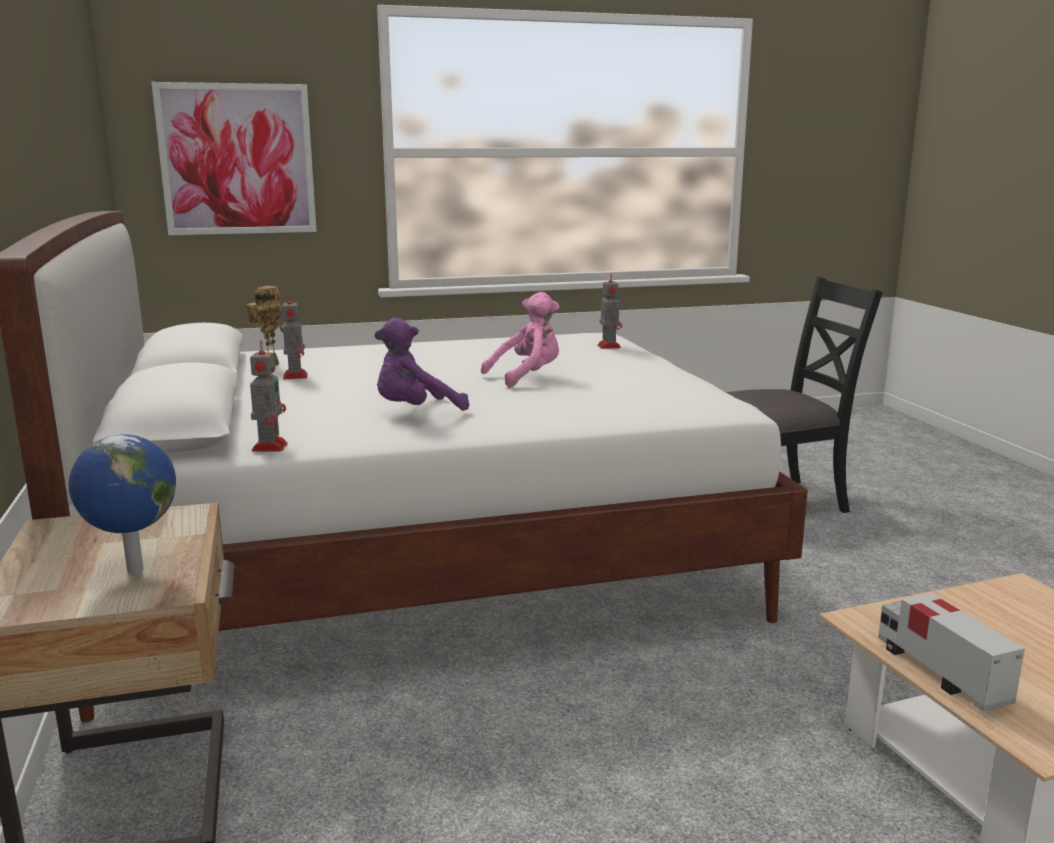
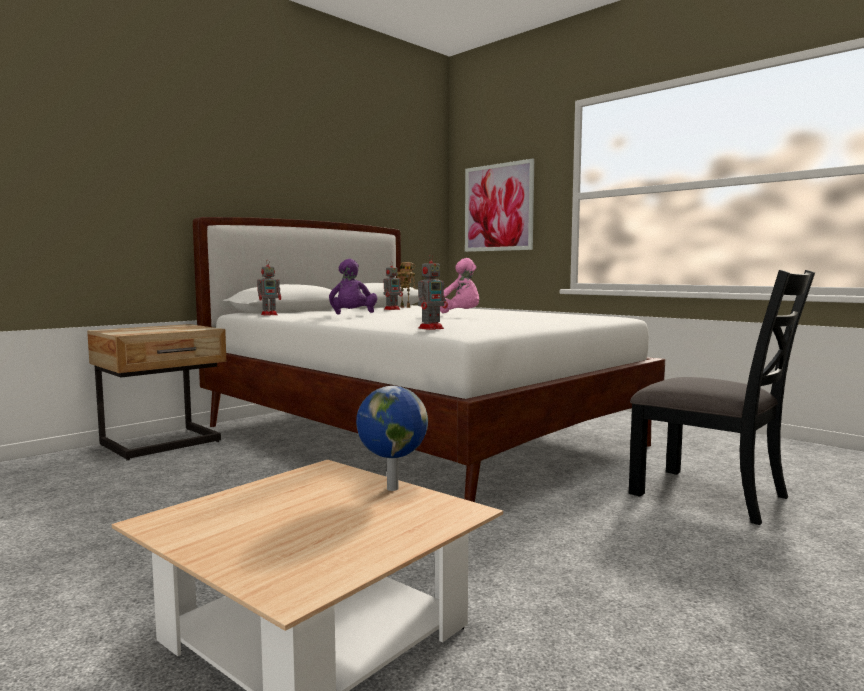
camera: 60 degrees right, 10 degrees down
globe [69,434,176,574] -> globe moved to [356,386,428,491]
purple plush toy [374,318,469,411] -> purple plush toy turned 120 degrees counterclockwise [329,259,378,315]
toy robot [597,274,622,349] -> toy robot moved to [418,254,448,330]
toy truck [878,593,1025,712] -> none

